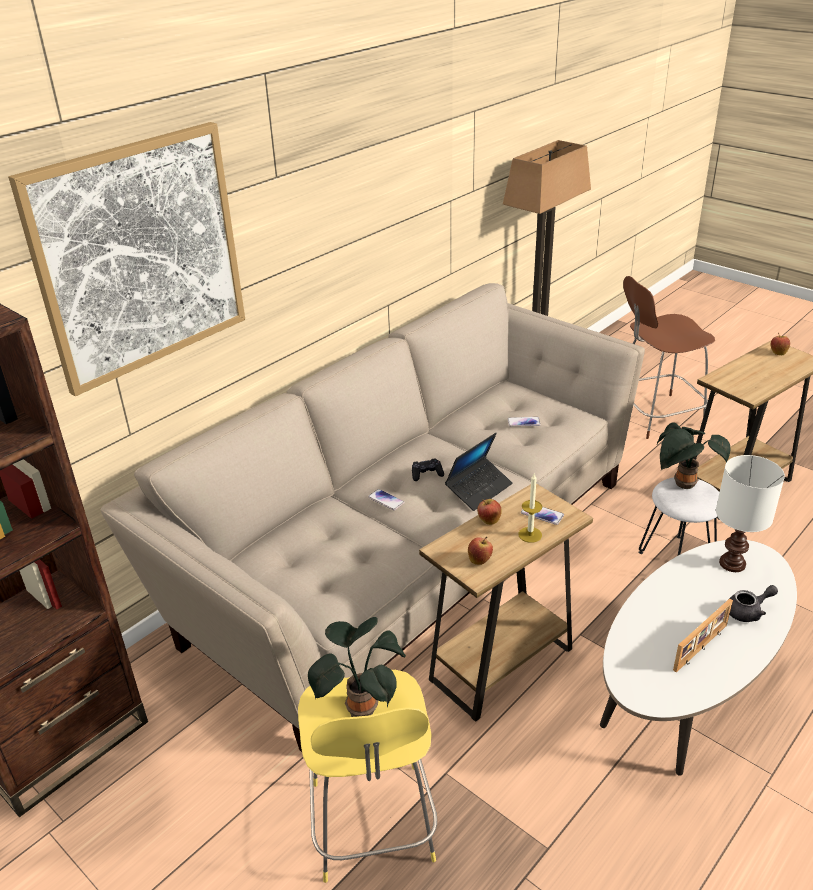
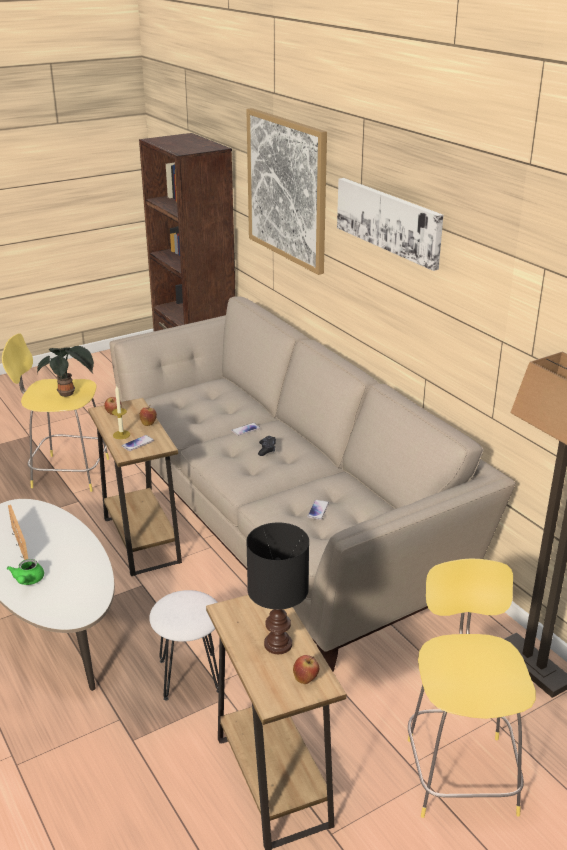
camera: 105 degrees right, 5 degrees down
laptop [445,433,513,511] -> none
brown stool [623,276,715,439] -> yellow stool [408,558,536,818]
potted plant [657,422,730,489] -> none
white table lamp [716,455,785,572] -> none
grey teapot [730,585,778,622] -> green teapot [7,559,44,585]
none -> black table lamp [246,523,309,654]
none -> picture [337,178,443,271]

